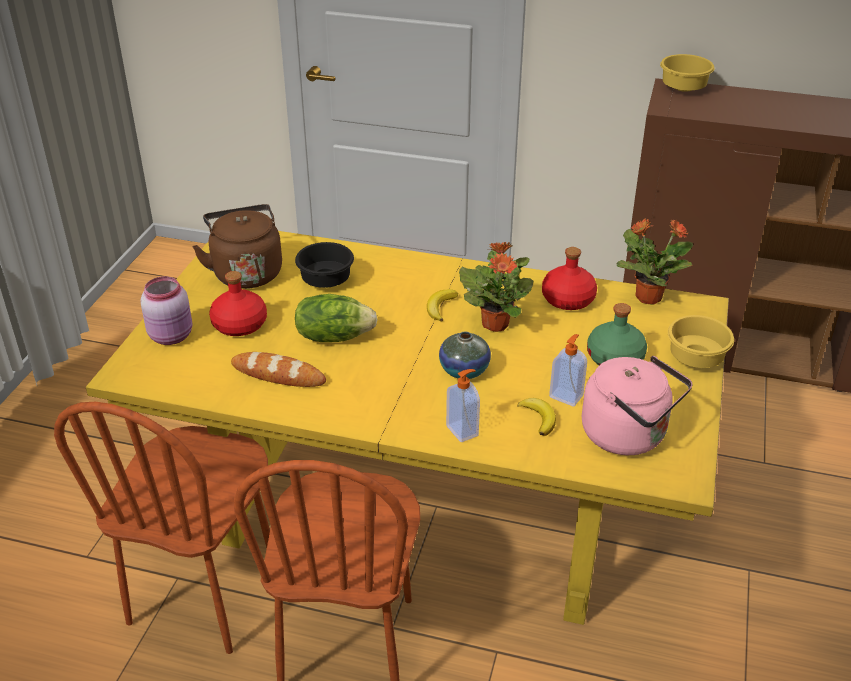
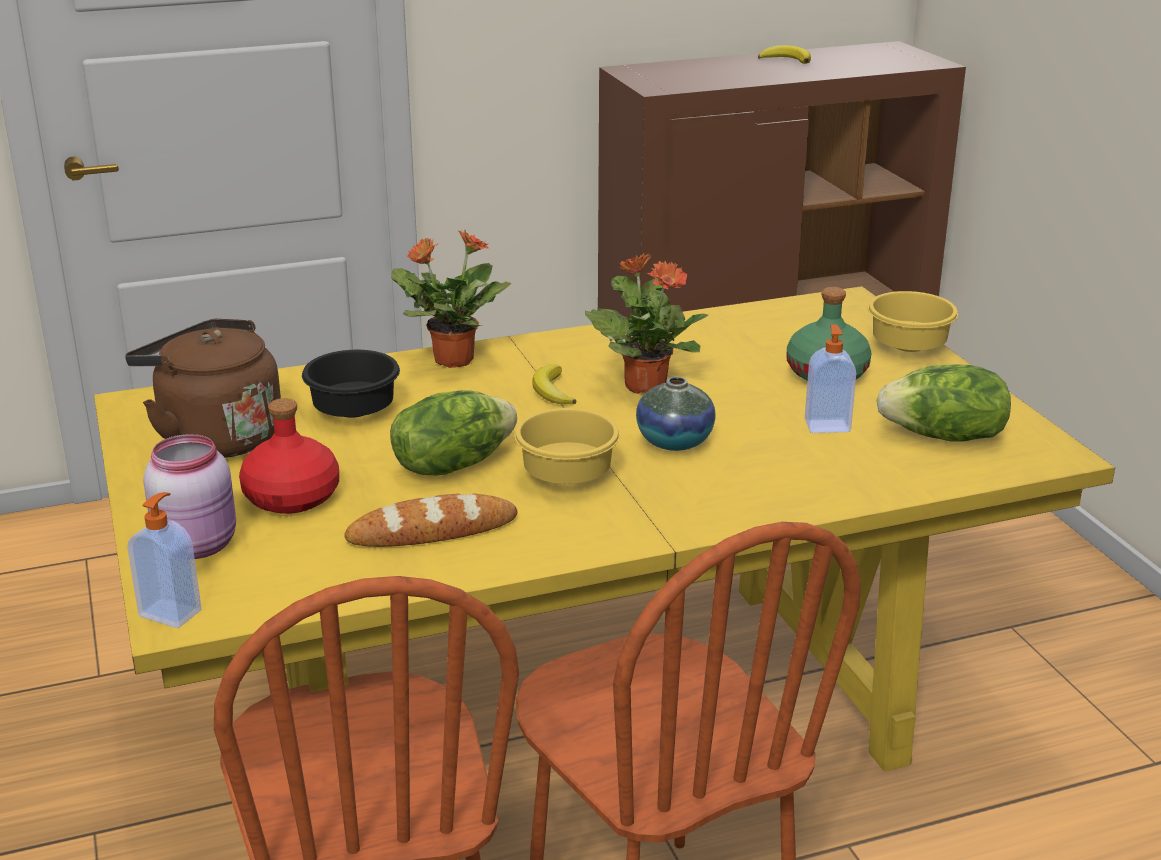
camera: 35 degrees left, 10 degrees down
soap dispenser [446,369,480,442] -> soap dispenser moved to [127,492,202,628]
banana [517,398,556,436] -> banana moved to [758,45,811,64]
red bottle [542,247,597,310] -> none
pink kettle [582,356,692,455] -> lettuce [876,365,1011,442]
potted plant [616,219,693,305] -> potted plant moved to [391,230,511,368]
yellow bowl [660,54,714,92] -> yellow bowl moved to [514,408,620,484]

